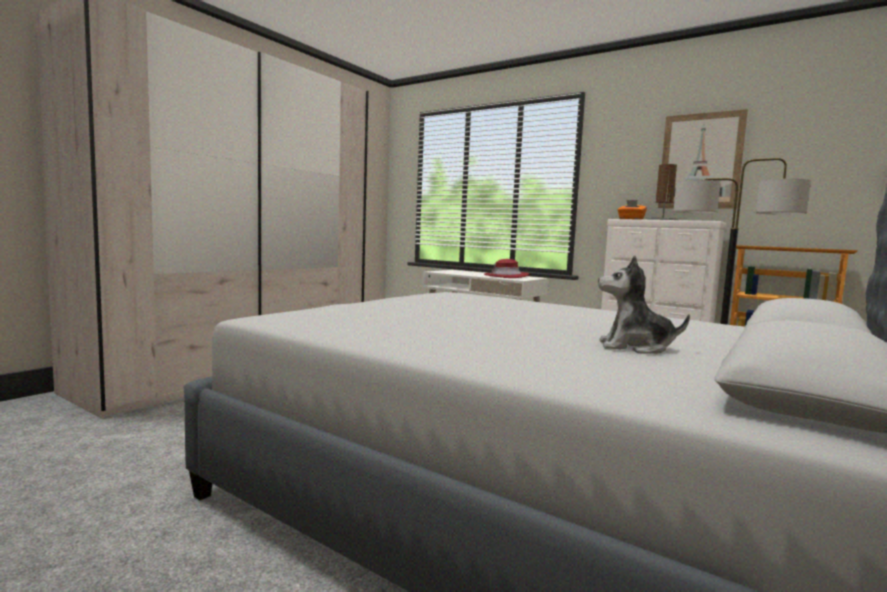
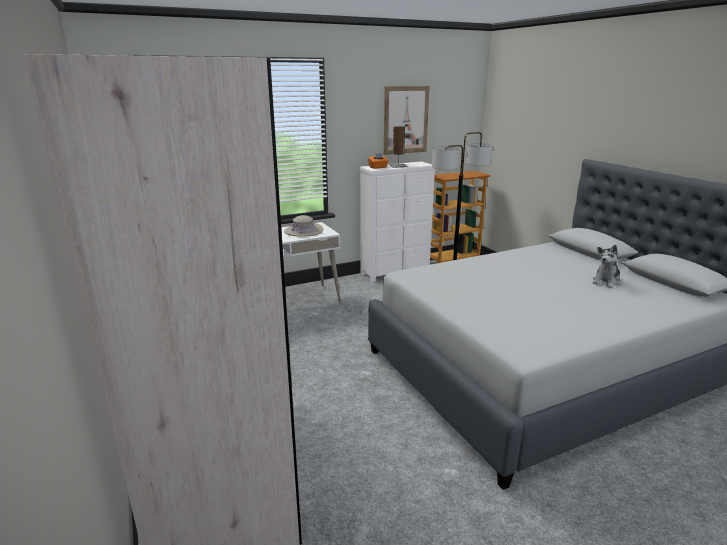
camera: 60 degrees left, 15 degrees up
red hat [484,259,529,278] -> beige hat [284,215,323,237]

